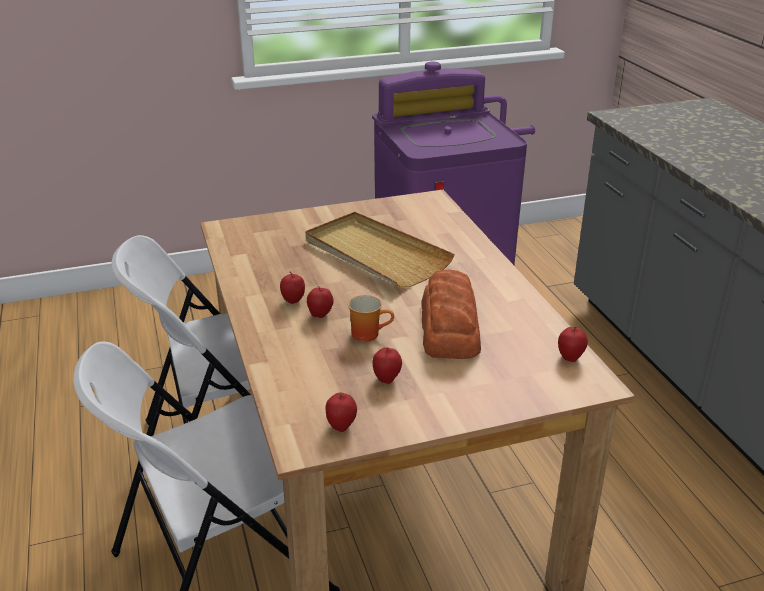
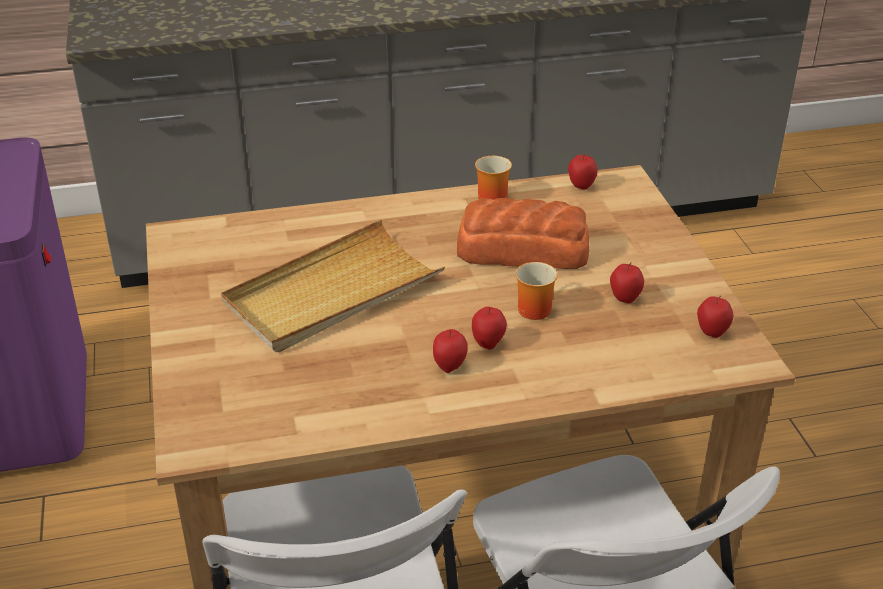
camera: 85 degrees left, 5 degrees up
none -> mug [475,156,512,200]

